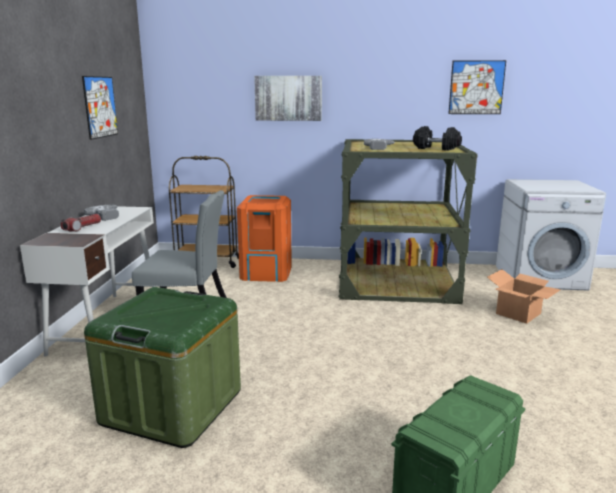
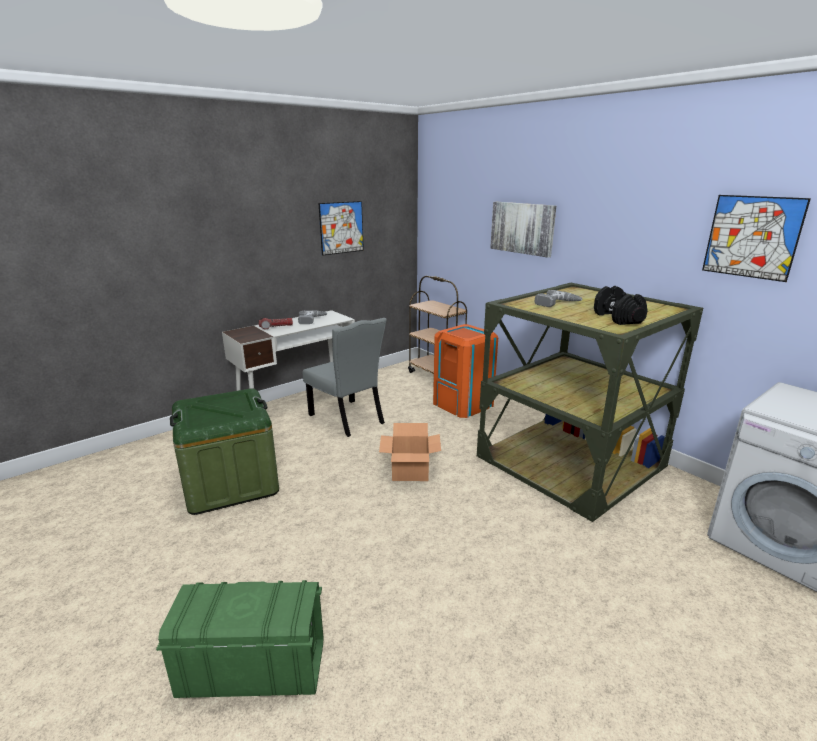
camera: 45 degrees right, 5 degrees up
cardboard box [487,269,561,324] -> cardboard box moved to [379,423,441,481]

